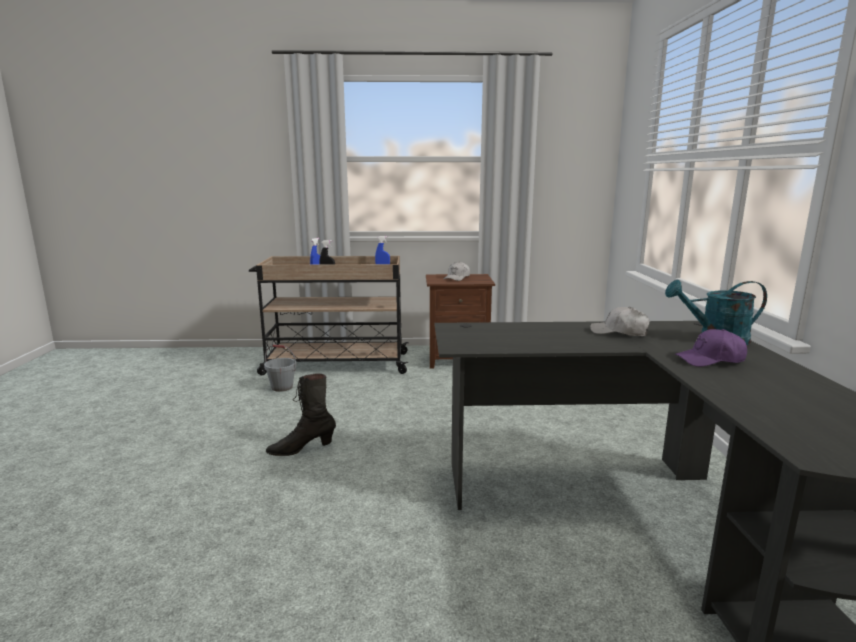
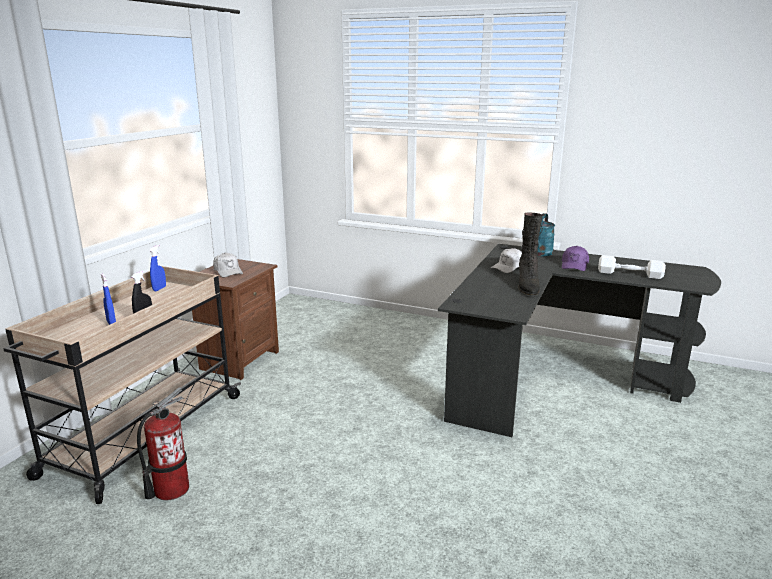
camera: 65 degrees left, 5 degrees up
grey bucket [264,345,297,392] -> fire extinguisher [137,387,189,500]
black boot [266,374,336,456] -> black boot moved to [518,212,543,295]
none -> white dumbbell [598,255,666,279]

